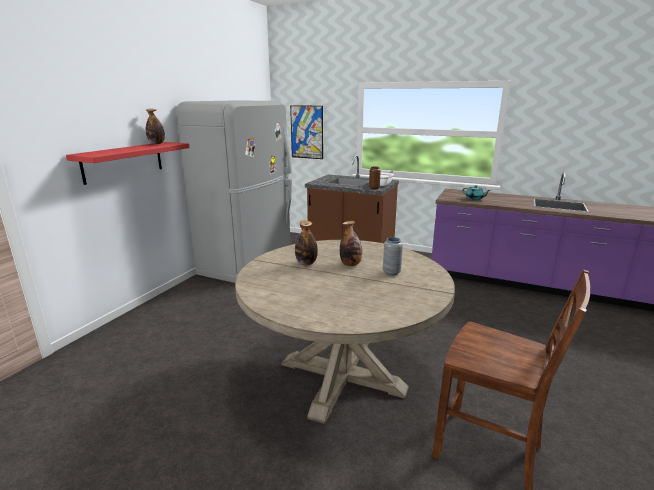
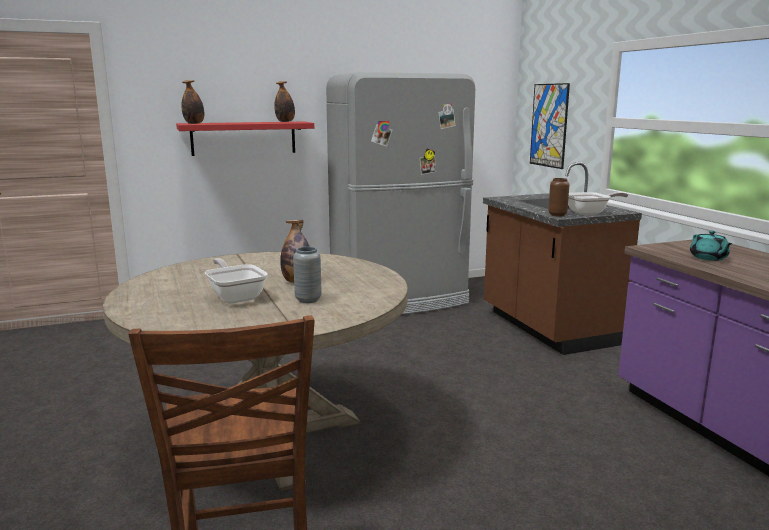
camera: 45 degrees right, 5 degrees down
bottle [295,221,318,265] -> bottle moved to [181,80,204,124]
none -> frying pan [204,258,268,304]

